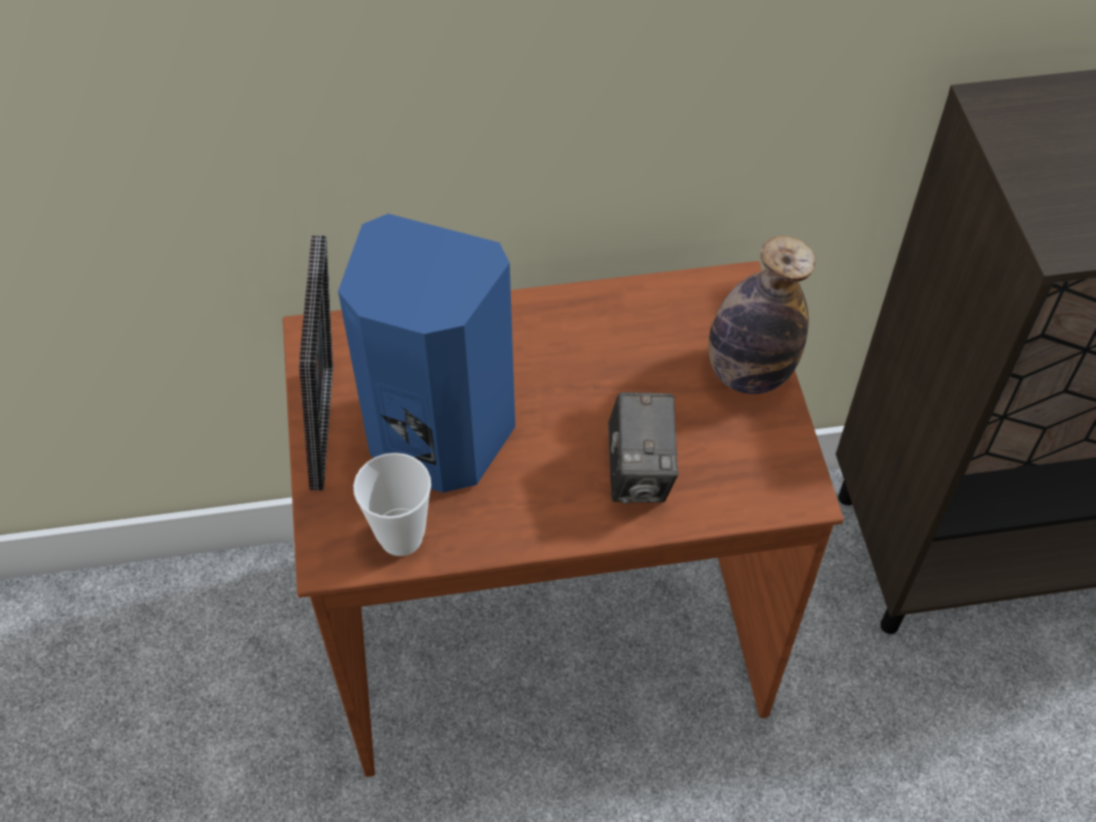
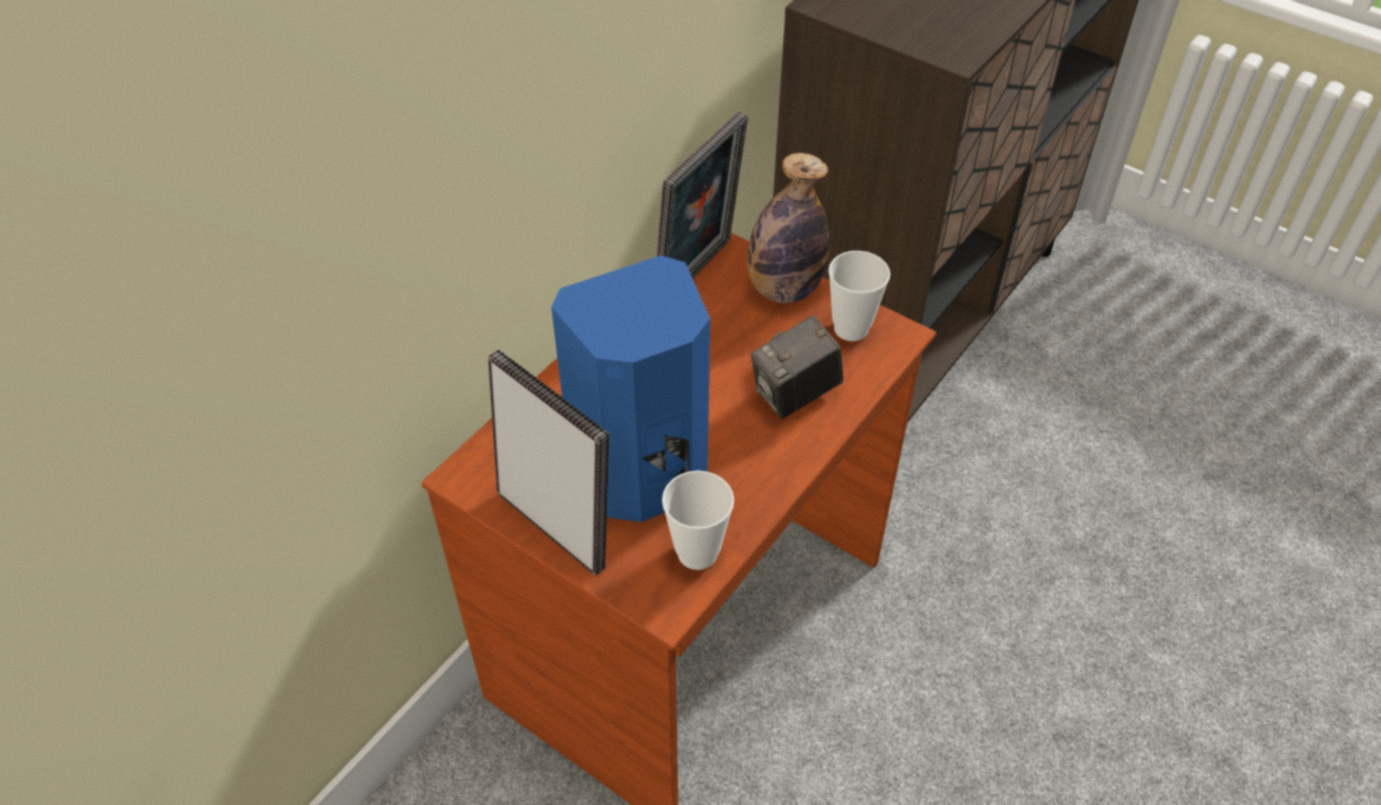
camera: 45 degrees left, 5 degrees down
camera [608,392,678,504] -> camera turned 105 degrees clockwise [751,316,843,419]
none -> picture frame [657,112,748,278]
none -> cup [828,251,890,341]

